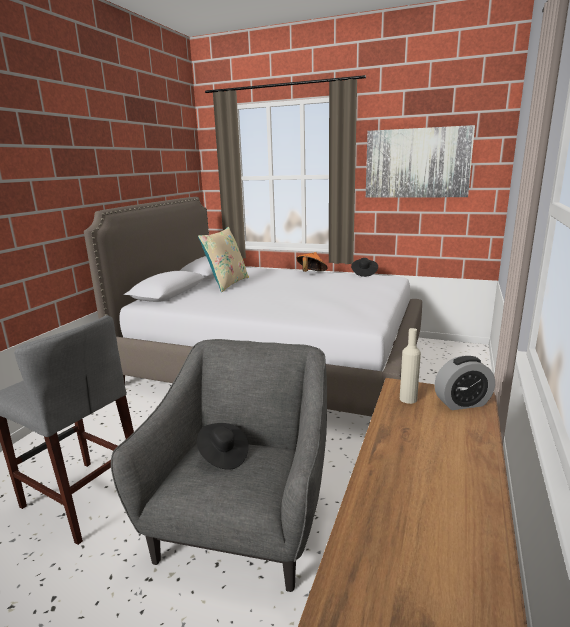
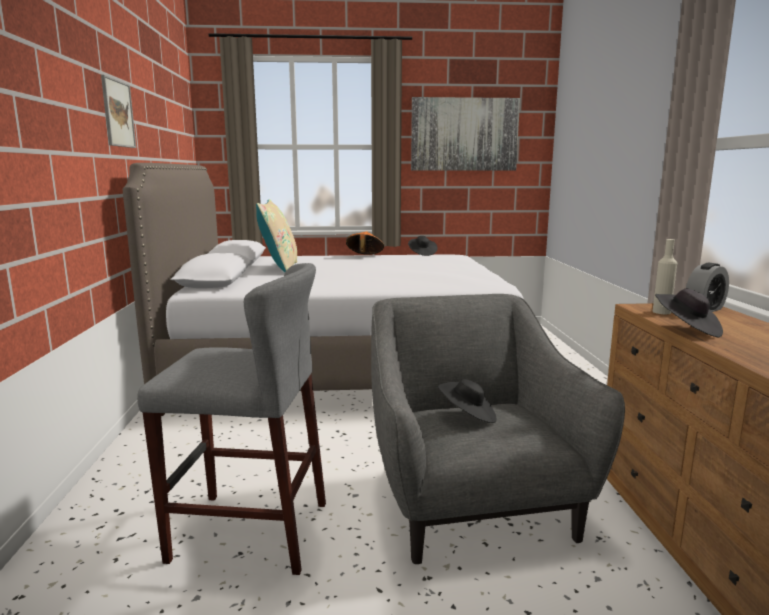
camera: 25 degrees left, 5 degrees down
none -> picture [101,75,136,148]
none -> black hat [655,289,723,337]

